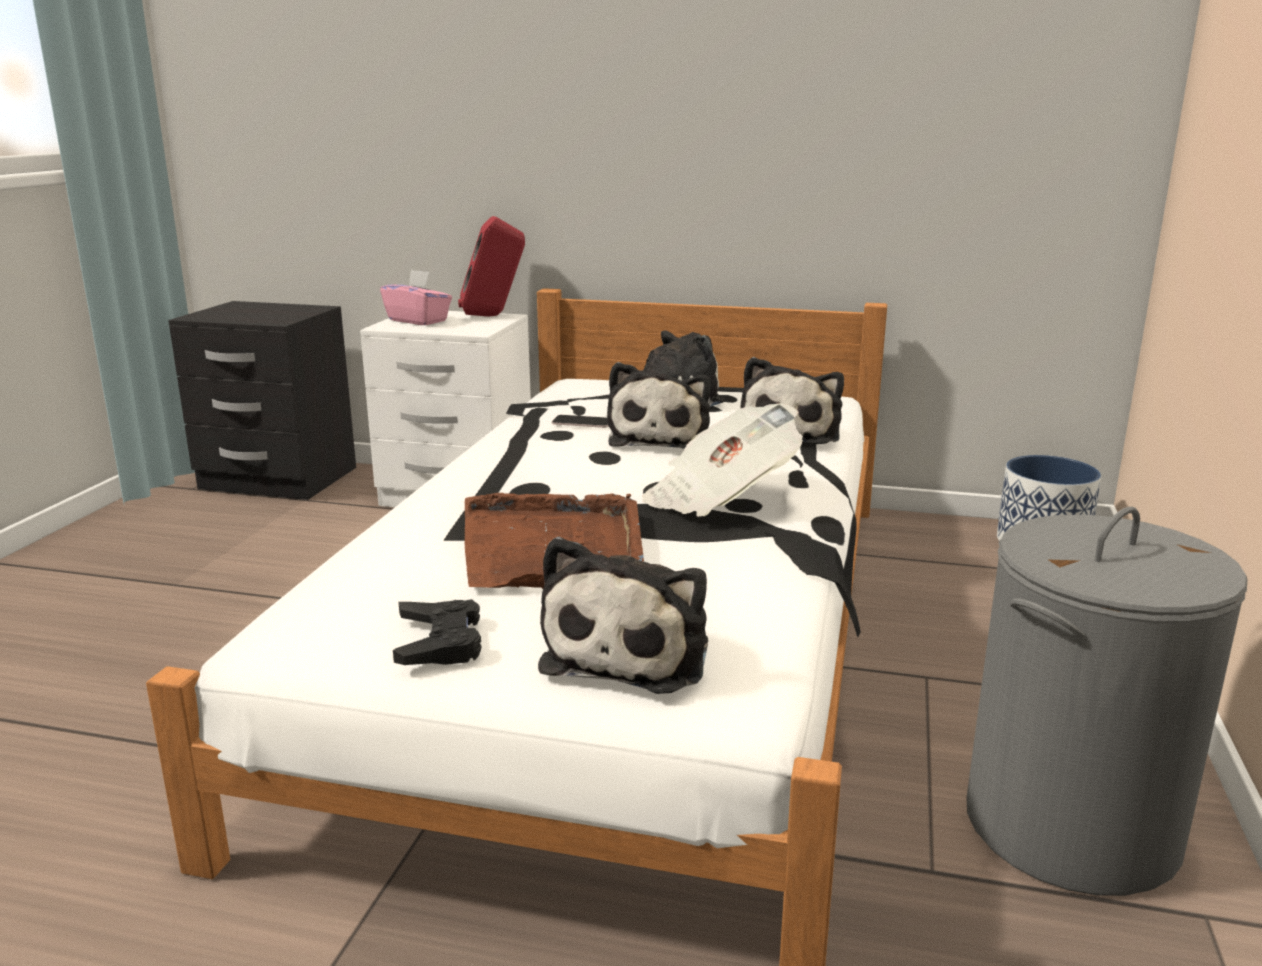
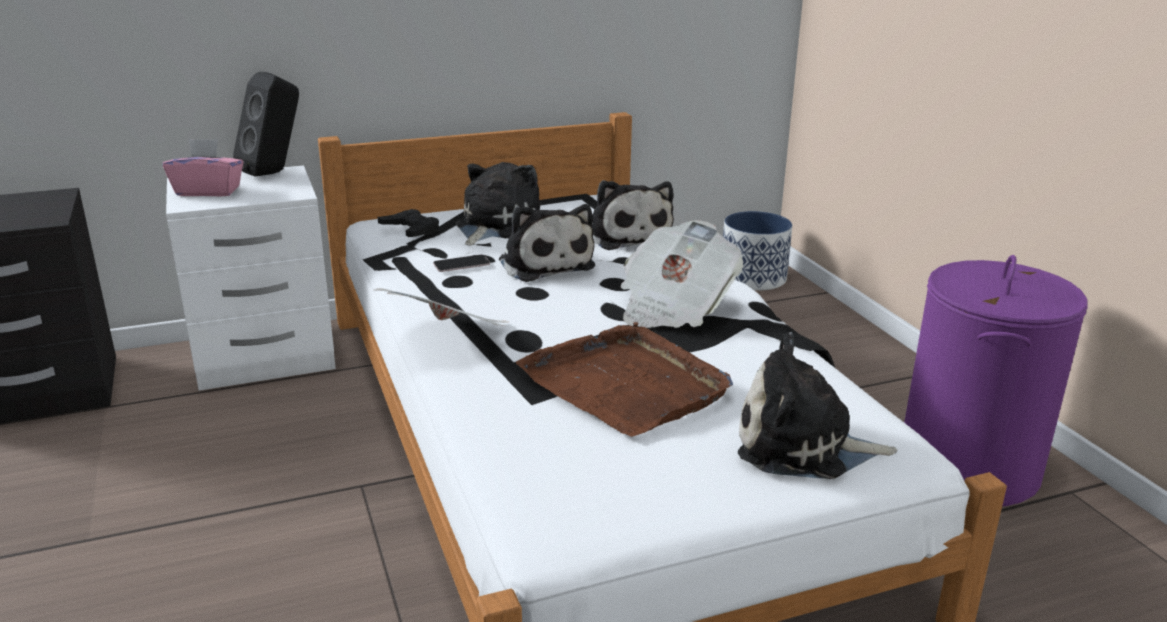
camera: 35 degrees left, 5 degrees up
black game controller [393,599,482,665] -> black game controller moved to [378,209,439,237]
red speaker [458,216,525,317] -> black speaker [233,72,299,177]
plush toy [538,537,708,694] -> plush toy turned 120 degrees clockwise [738,332,897,479]
grey laundry basket [966,507,1248,896] -> purple laundry basket [904,255,1088,506]
none -> newspaper [374,288,509,326]

